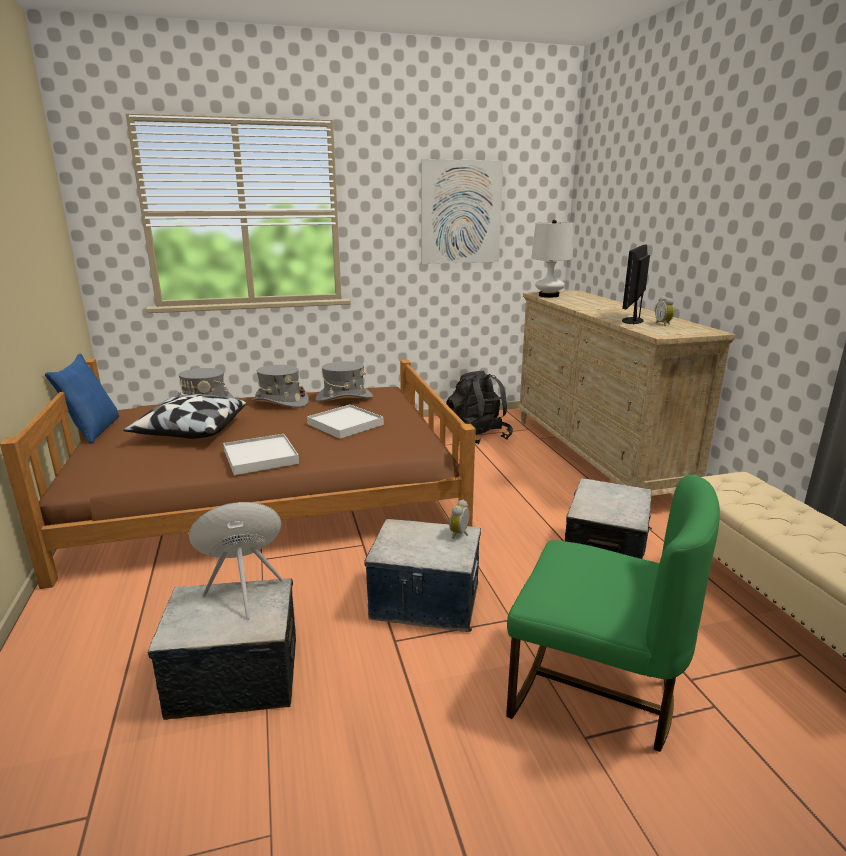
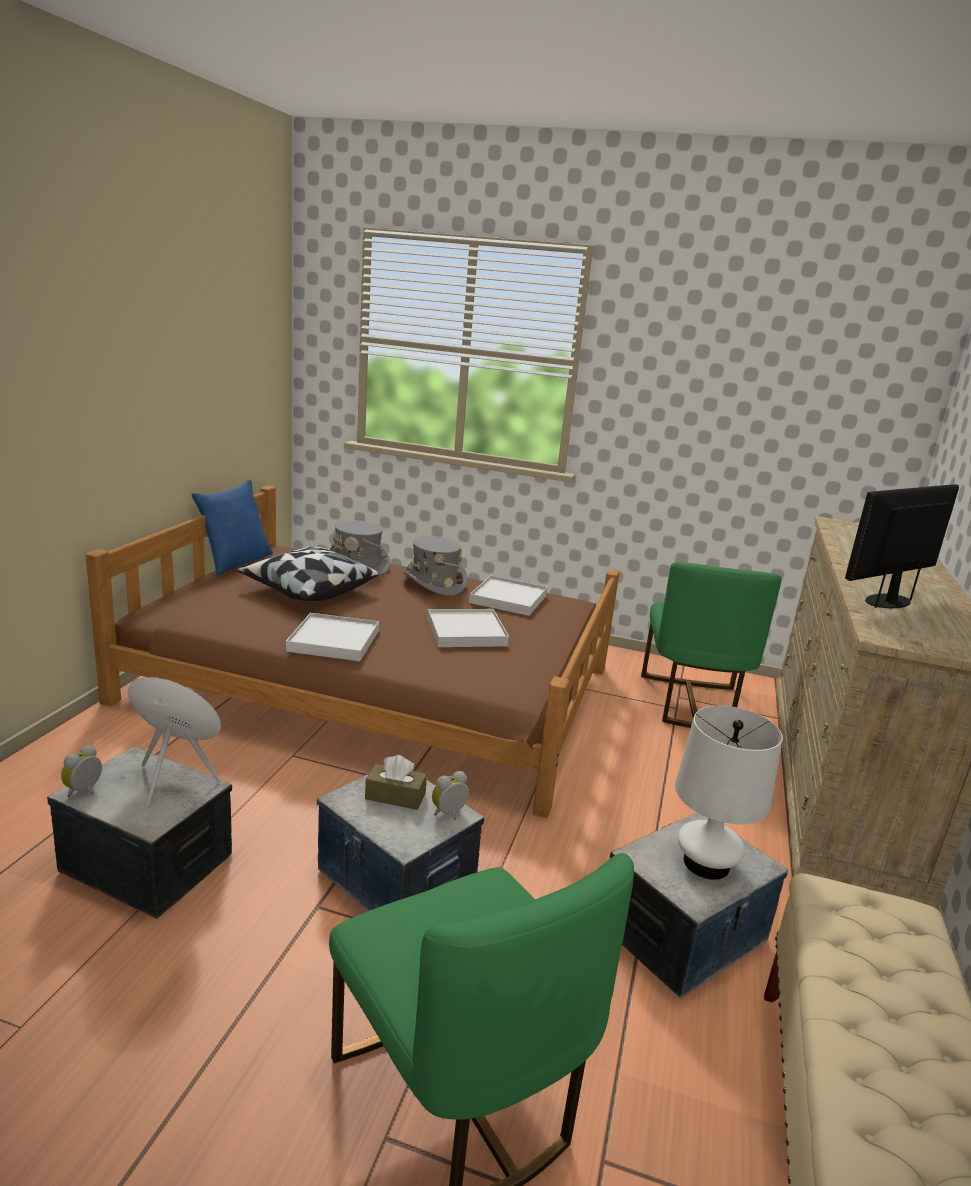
camera: 30 degrees right, 0 degrees up
grey hat [316,361,373,401] -> white tray [469,575,548,616]
picture [421,159,503,264] -> none
black backpack [446,371,513,444] -> green chair [641,562,782,728]
white table lamp [531,220,573,297] -> white table lamp moved to [675,706,783,880]
alarm clock [655,296,674,326] -> alarm clock moved to [61,745,102,797]
none -> brown tissue box [365,755,427,810]

